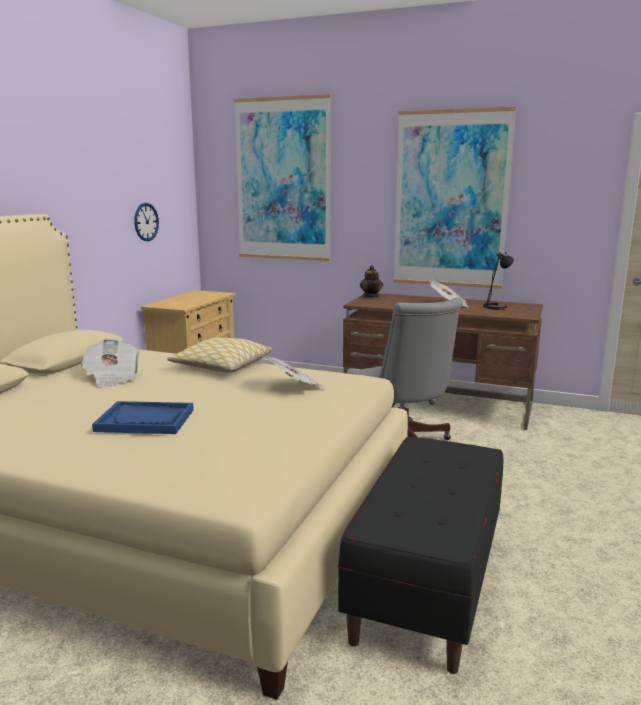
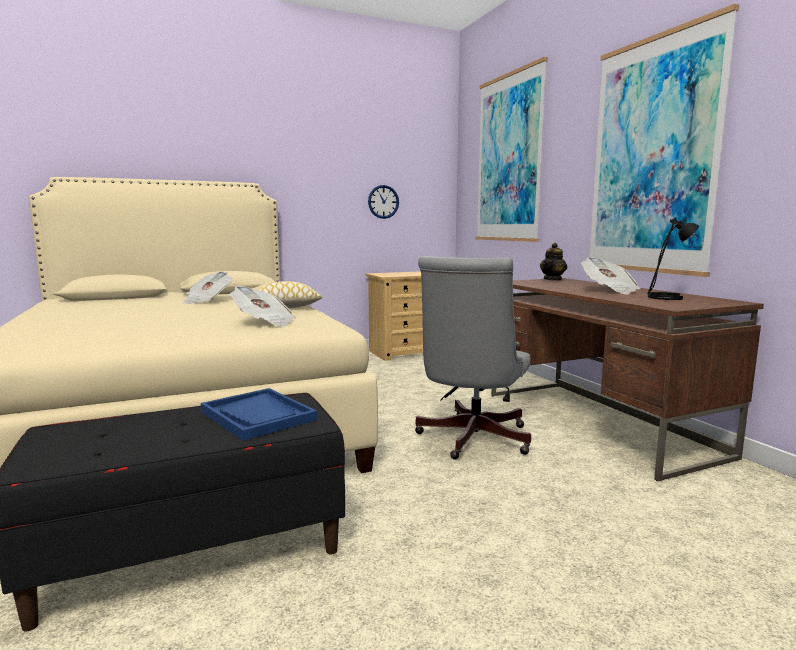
camera: 45 degrees right, 5 degrees down
blue tray [92,401,194,434] -> blue tray moved to [201,388,317,441]

